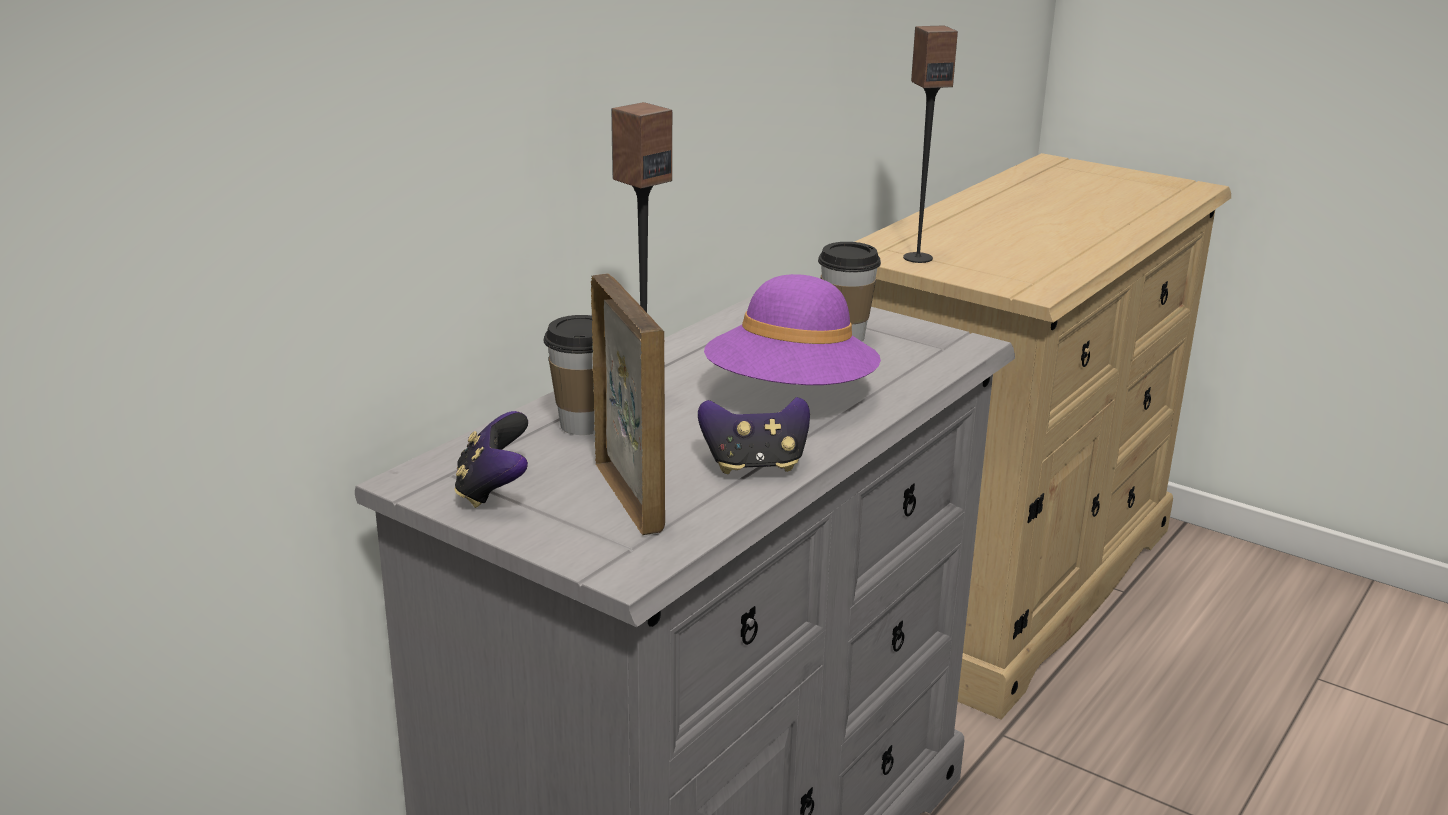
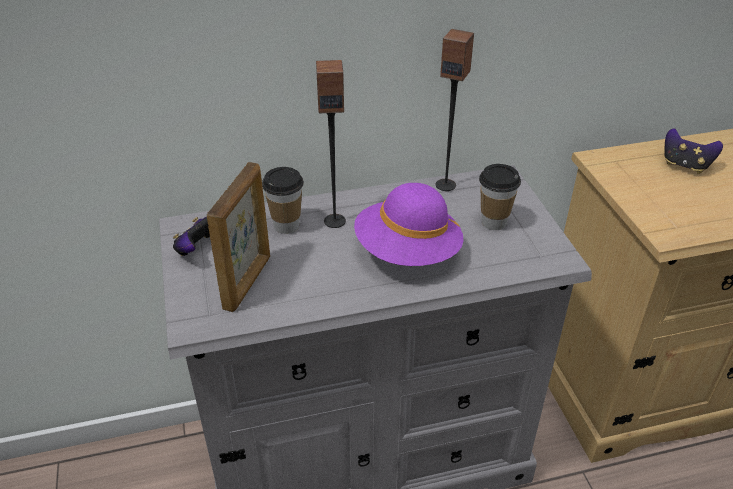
camera: 40 degrees right, 15 degrees up
game controller [698,397,810,474] -> game controller moved to [664,129,723,174]
speaker [903,25,958,263] -> speaker moved to [436,29,474,191]

